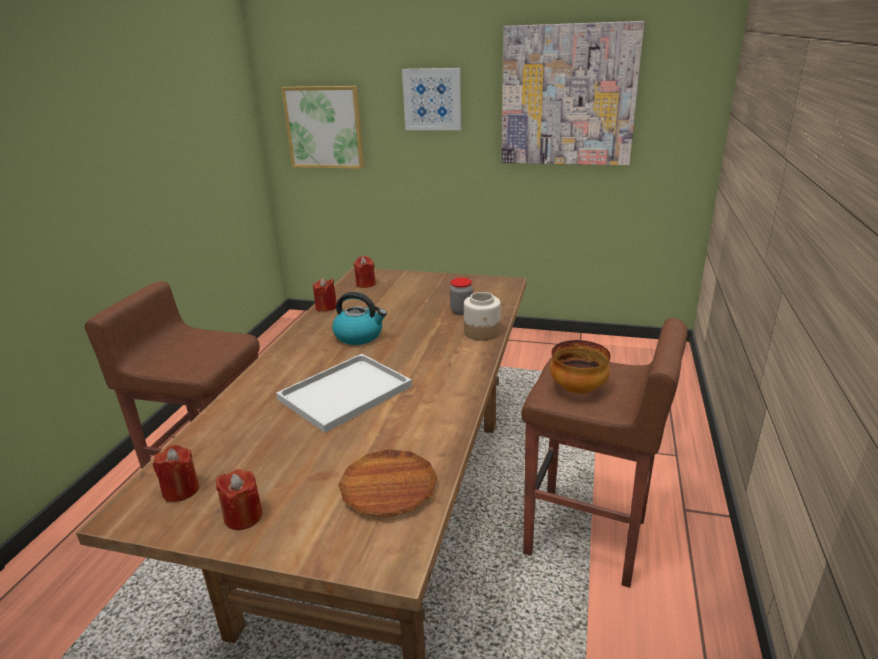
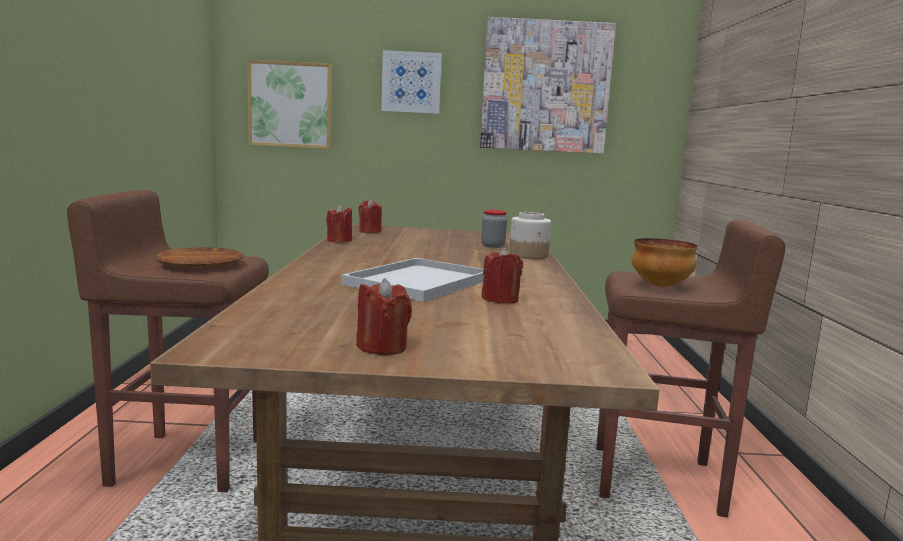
camera: 15 degrees left, 15 degrees down
red candle [153,445,199,502] -> red candle moved to [481,247,523,304]
kettle [332,292,387,345] -> none
brown plate [339,449,438,517] -> brown plate moved to [155,247,244,267]

